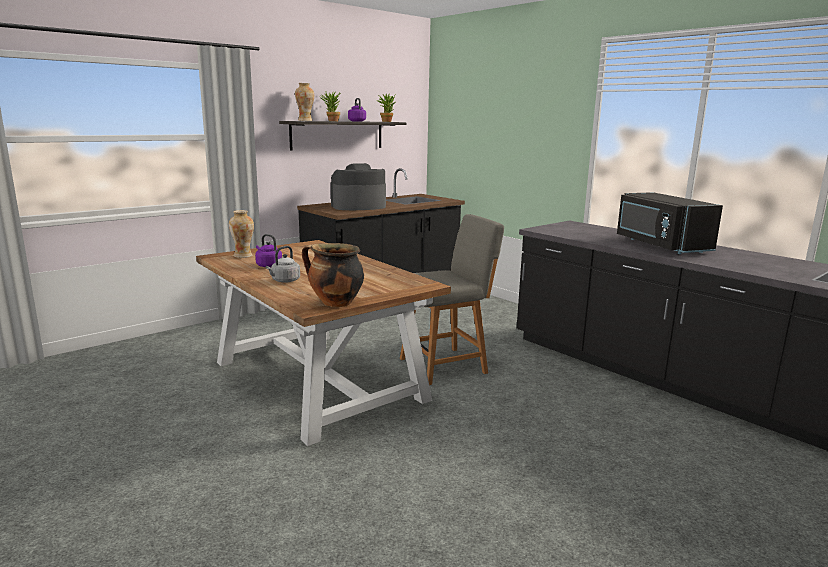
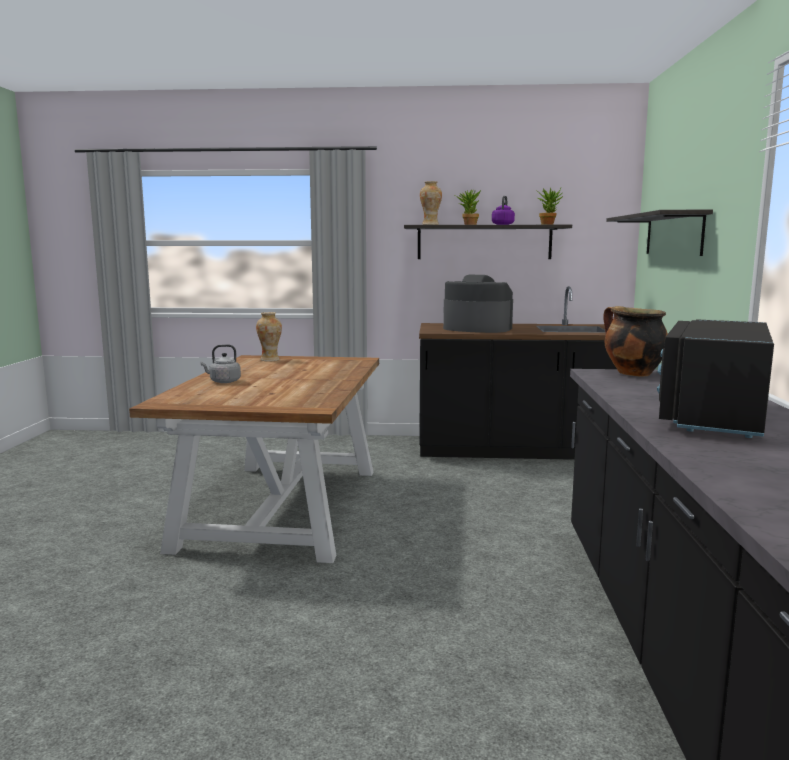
camera: 45 degrees right, 5 degrees down
purple kettle [255,234,282,267] -> none
cooking pot [302,243,364,307] -> cooking pot moved to [603,306,668,377]
grey chair [400,214,504,385] -> none
none -> shelf [606,210,713,256]

